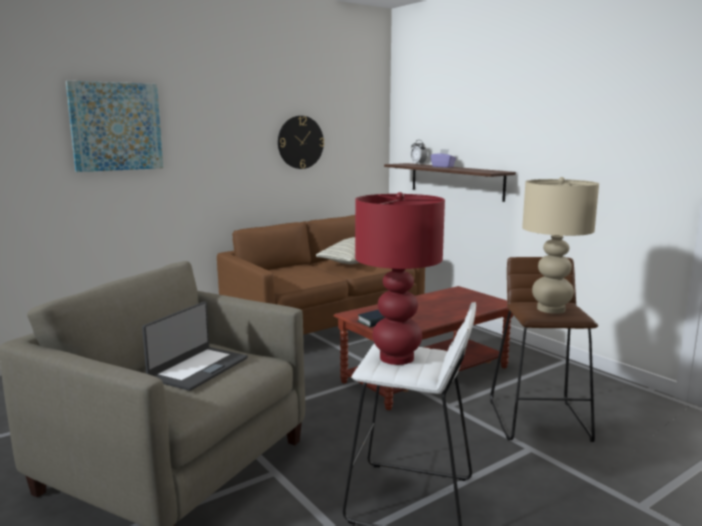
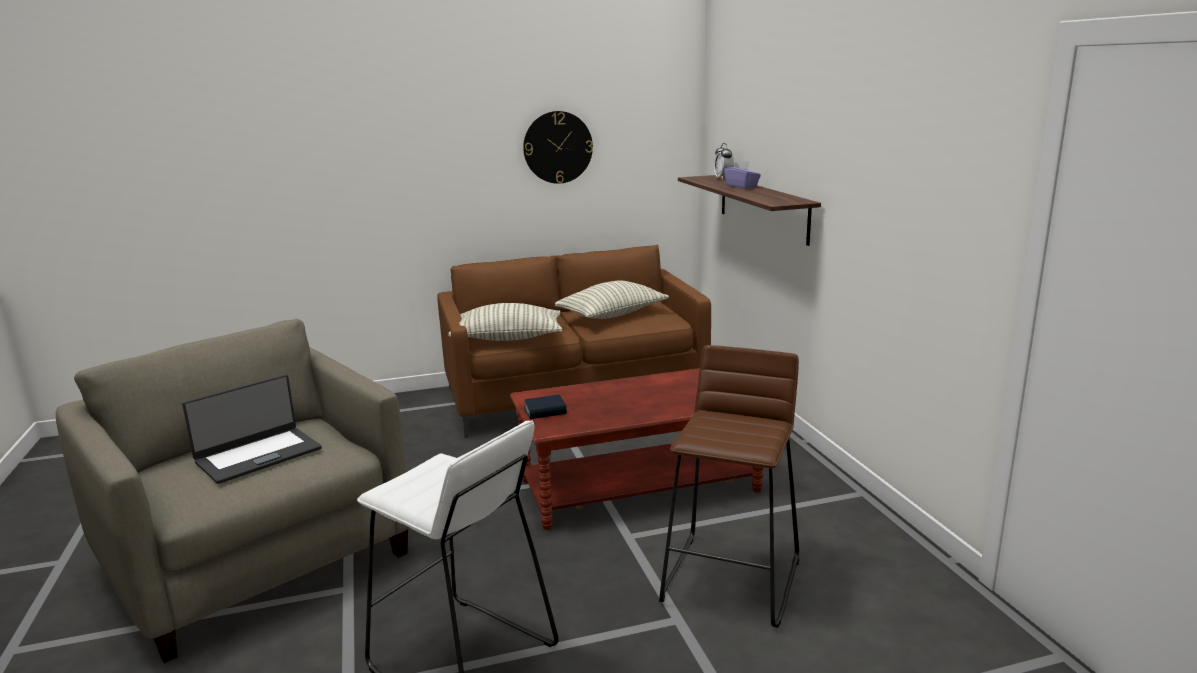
camera: 20 degrees right, 5 degrees up
picture [66,81,163,172] -> none
red table lamp [355,192,445,365] -> none
beige table lamp [522,177,599,314] -> none
none -> pillow [448,303,563,341]

